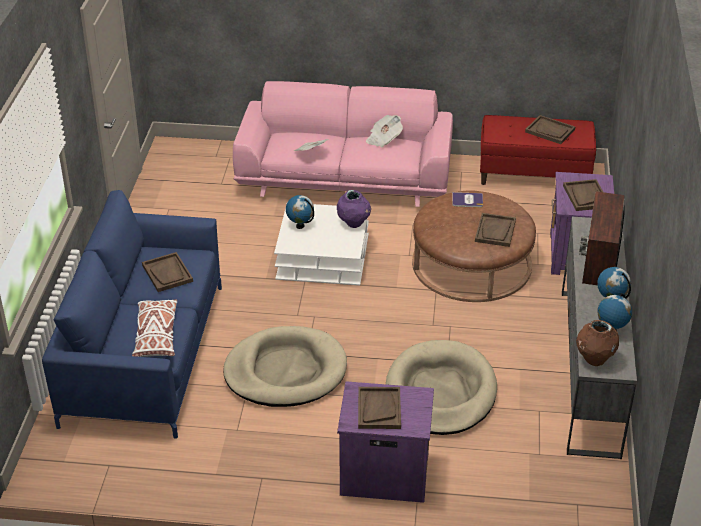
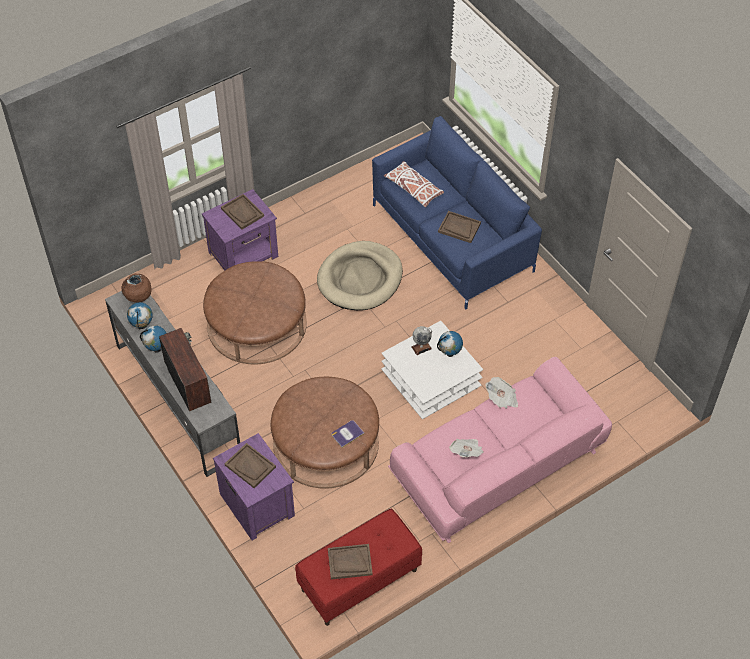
camera: 140 degrees right, 15 degrees up
purple vase [337,190,371,228] -> none
beige dog bed [386,340,497,435] -> brown ottoman [203,261,307,364]
brown tray [475,213,516,247] -> none
none -> globe [411,326,432,355]

